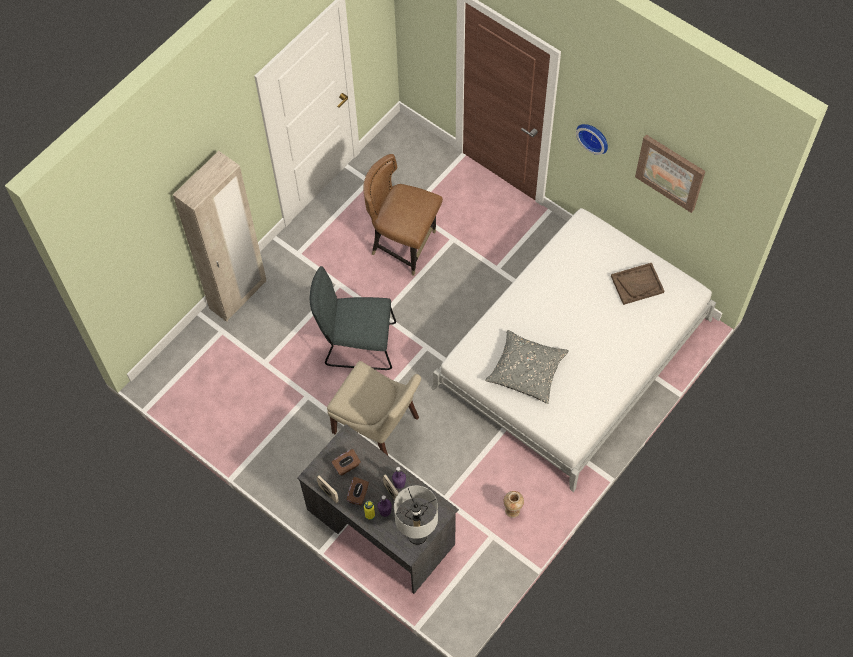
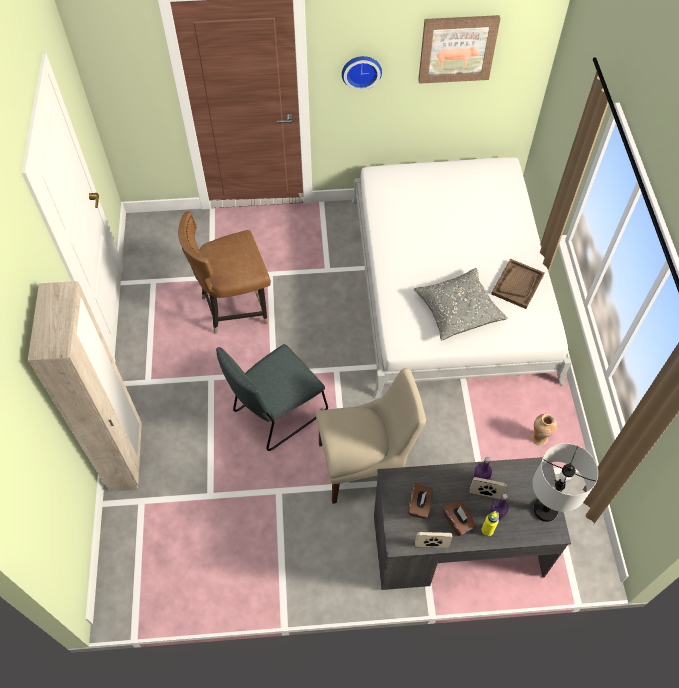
camera: 45 degrees left, 5 degrees down
brown tray [611,263,664,305] -> brown tray moved to [491,259,544,309]

